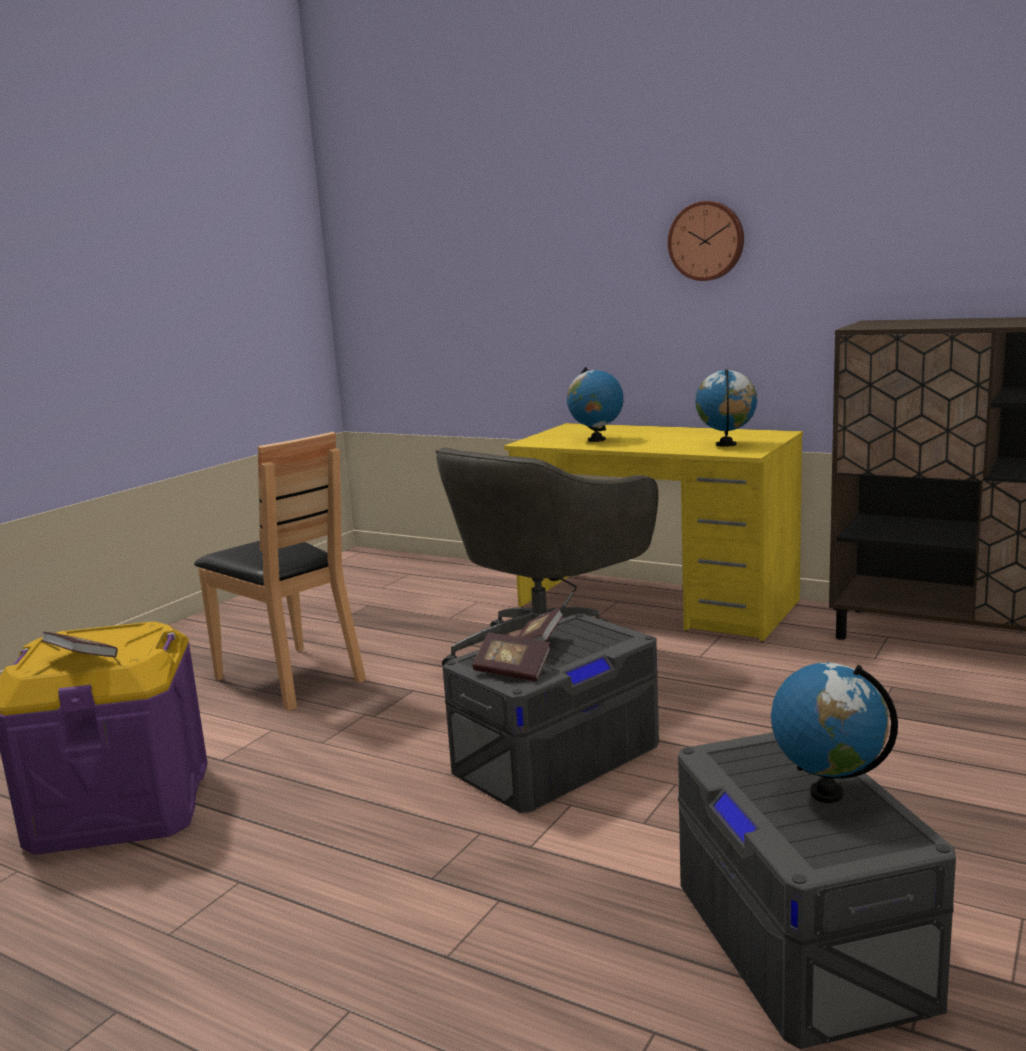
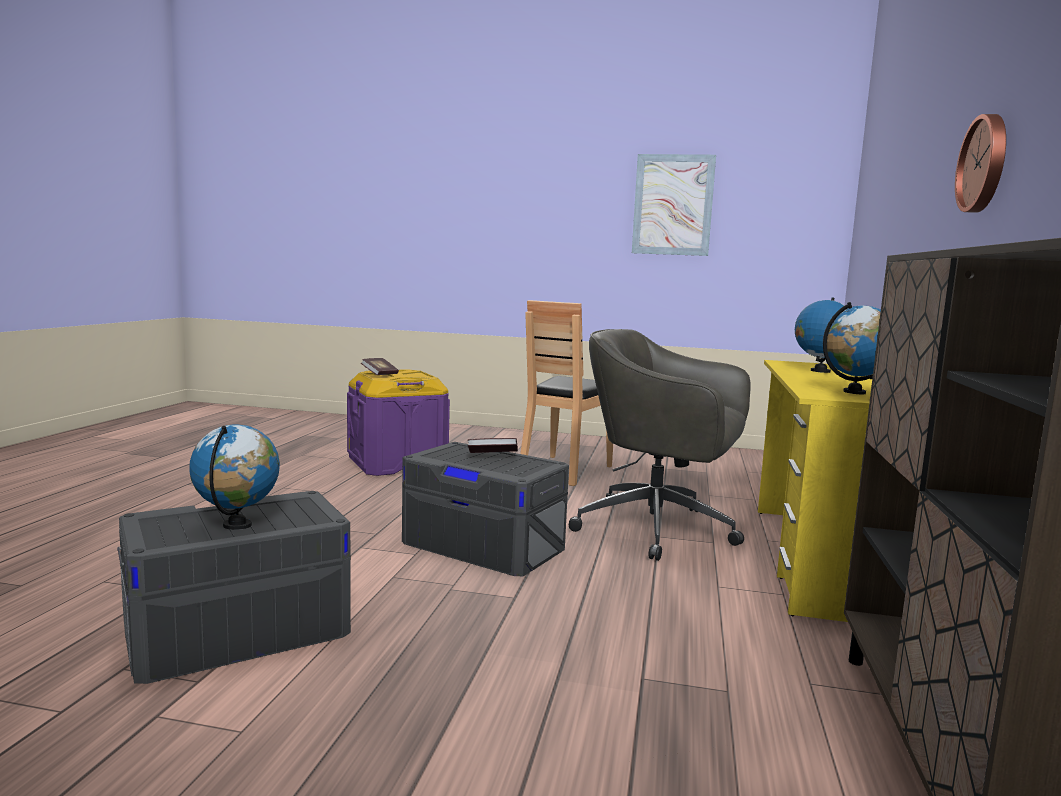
camera: 70 degrees right, 5 degrees down
book [473,633,551,682] -> none
none -> picture [632,154,716,256]

